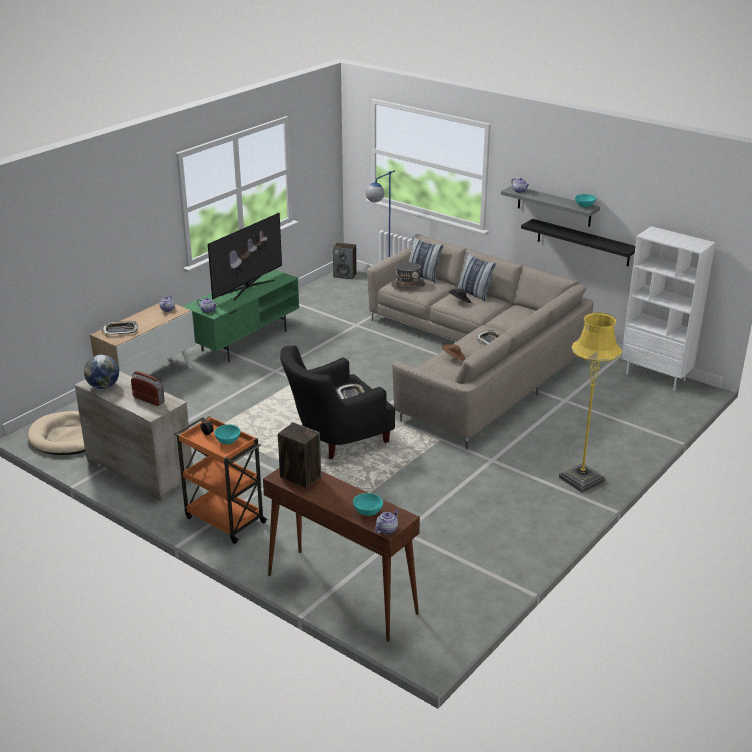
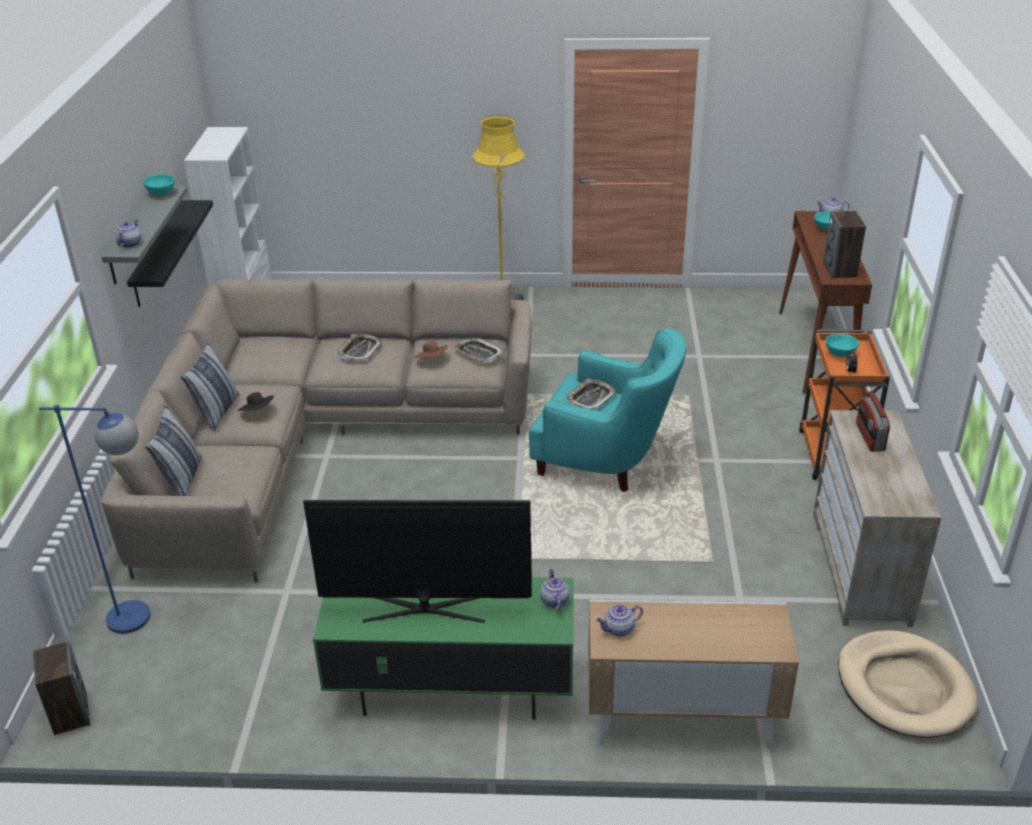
camera: 125 degrees left, 5 degrees up
globe [84,355,119,389] -> none
tray [102,320,138,335] -> tray moved to [453,338,503,362]
black armchair [280,346,395,459] -> turquoise armchair [529,328,686,492]
grey hat [391,262,425,287] -> none

